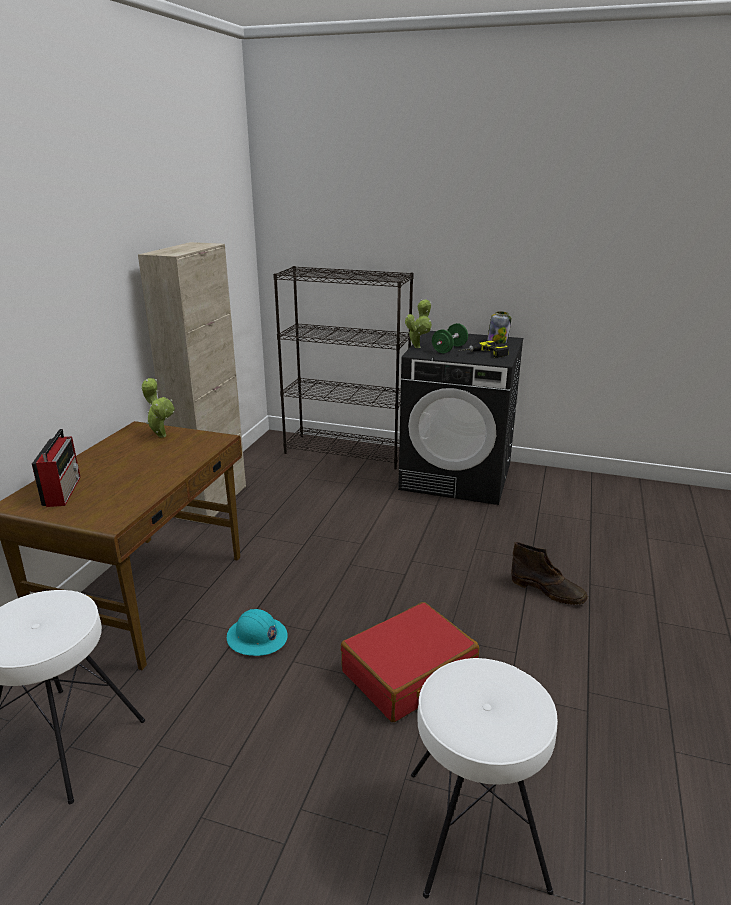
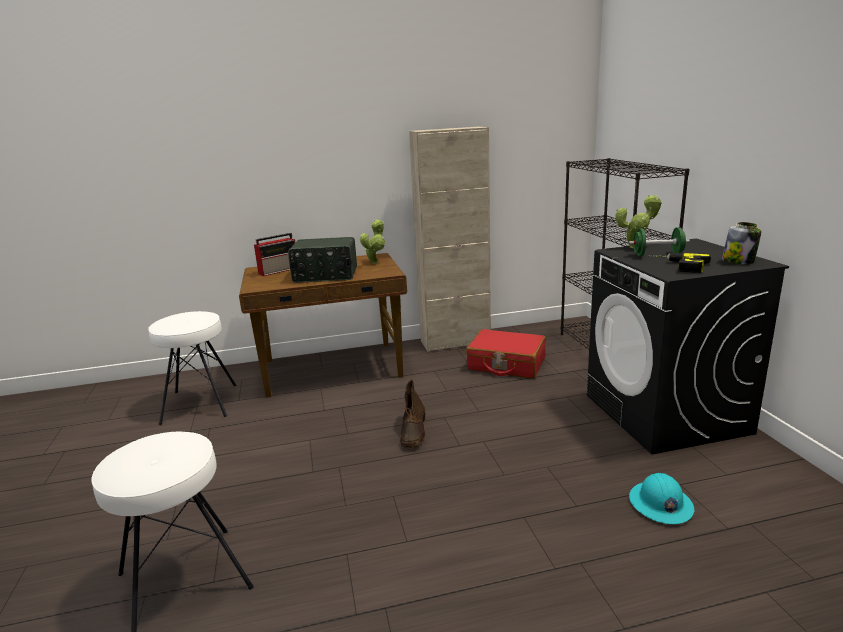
camera: 60 degrees right, 5 degrees down
turquoise hard hat [227,609,288,656] -> turquoise hard hat moved to [629,473,694,524]
red suitcase [341,602,479,722] -> red suitcase moved to [466,329,546,379]
brown boot [511,542,588,605] -> brown boot moved to [400,380,425,448]
none -> radio [288,237,357,283]

